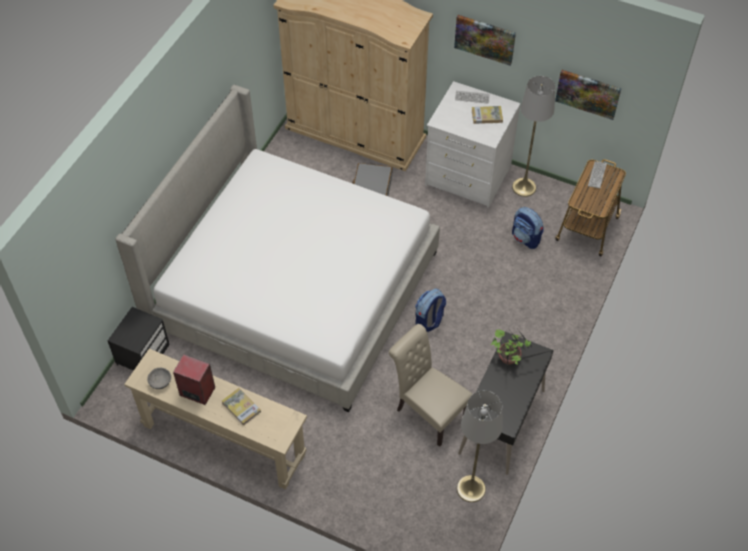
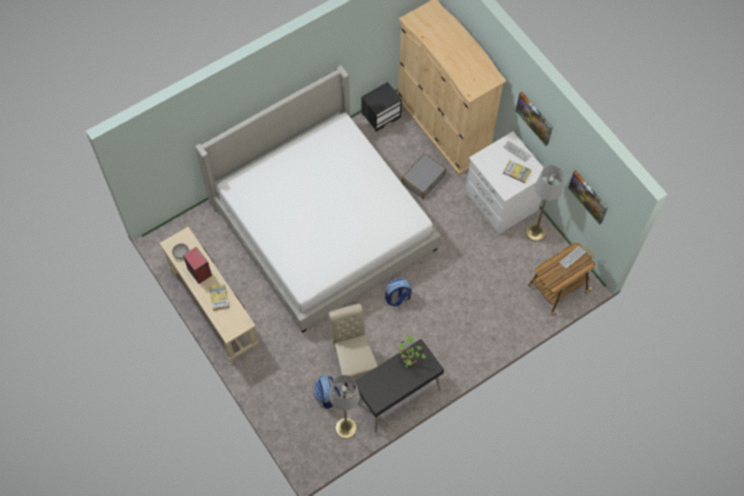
camera: 30 degrees right, 10 degrees up
black nightstand [108,307,169,371] -> black nightstand moved to [362,82,402,132]
backpack [512,207,544,249] -> backpack moved to [314,376,340,409]

